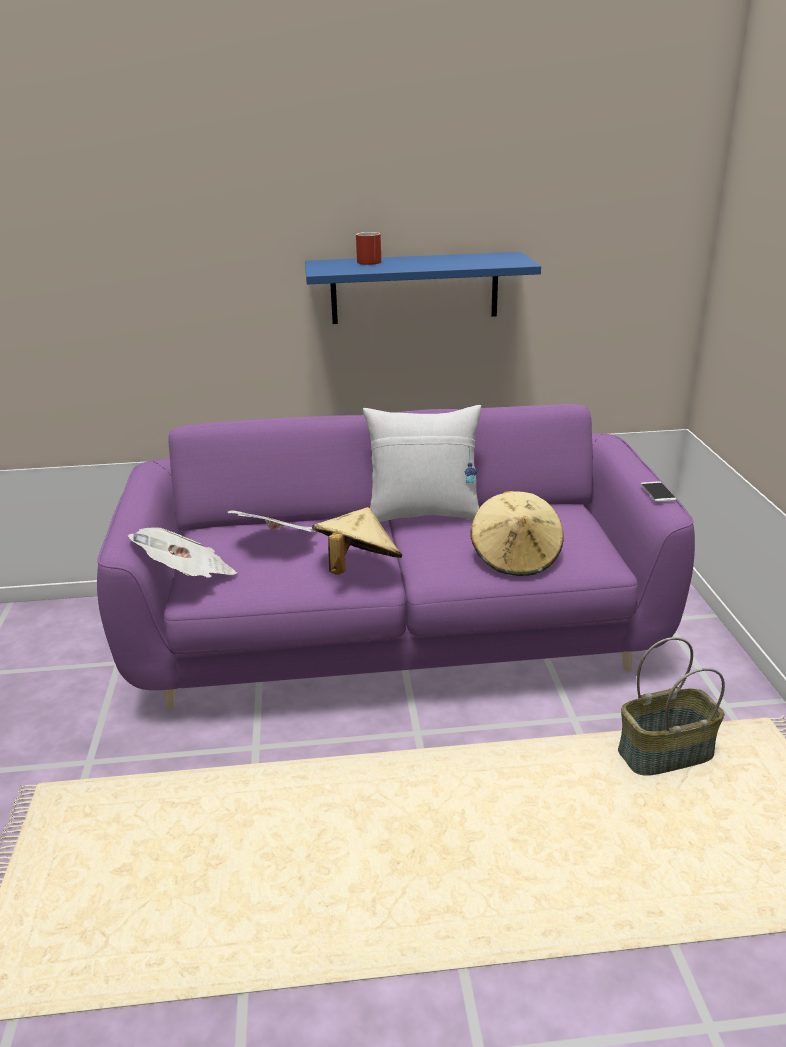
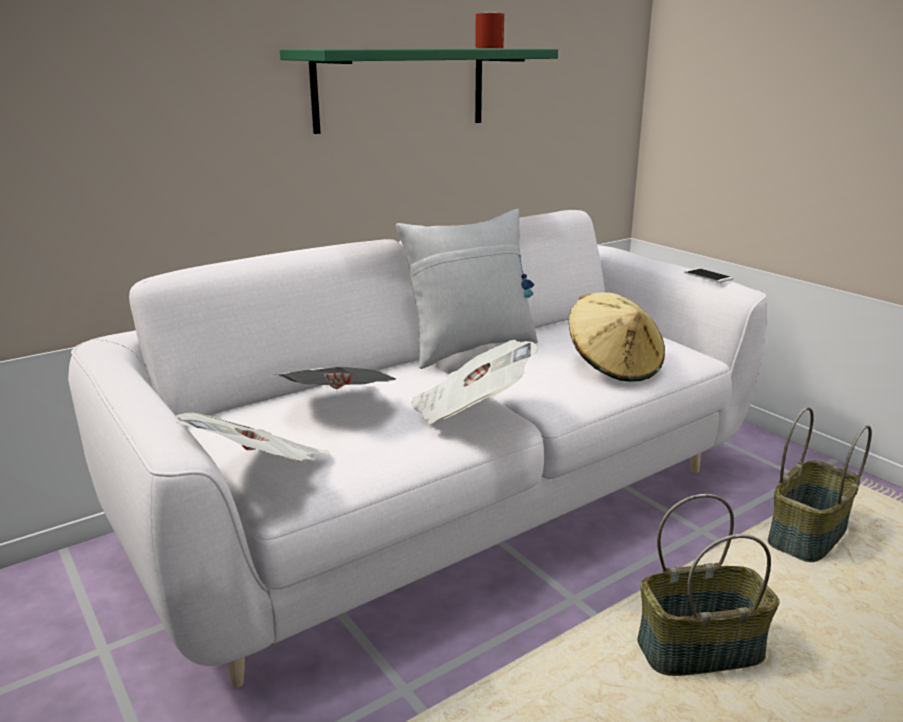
camera: 30 degrees left, 5 degrees down
purple sofa [97,404,695,711] -> white sofa [68,210,767,688]
blue shelf [305,252,541,324] -> green shelf [280,49,558,134]
beige hat [312,507,402,575] -> newspaper [411,340,538,425]
red mug [356,232,381,265] -> red mug moved to [475,13,504,48]
none -> basket [637,494,780,676]

